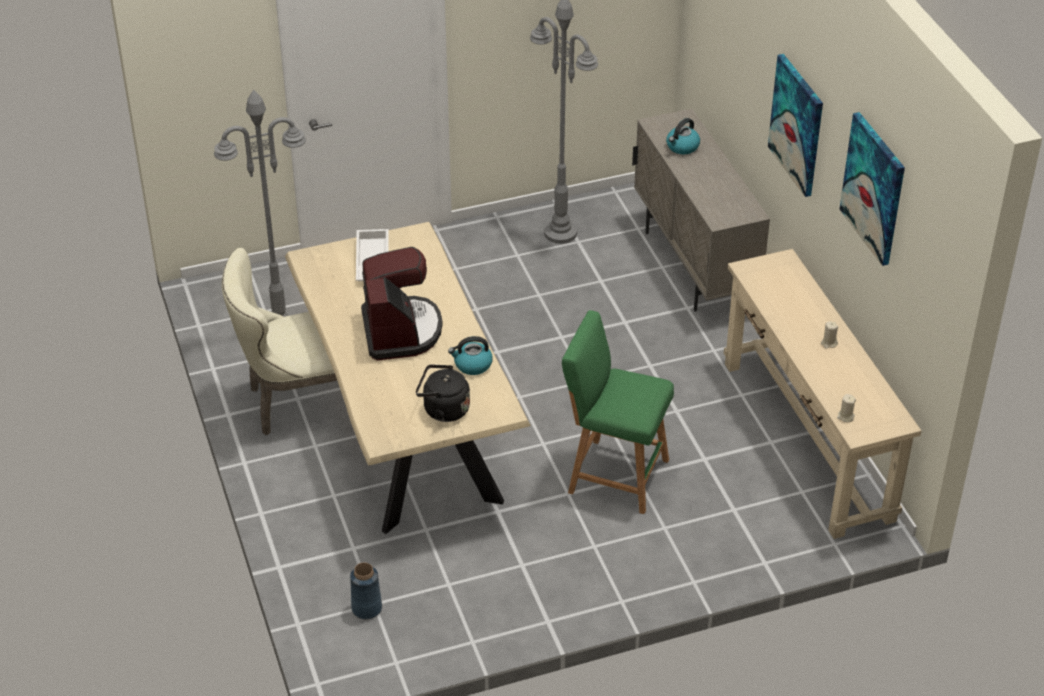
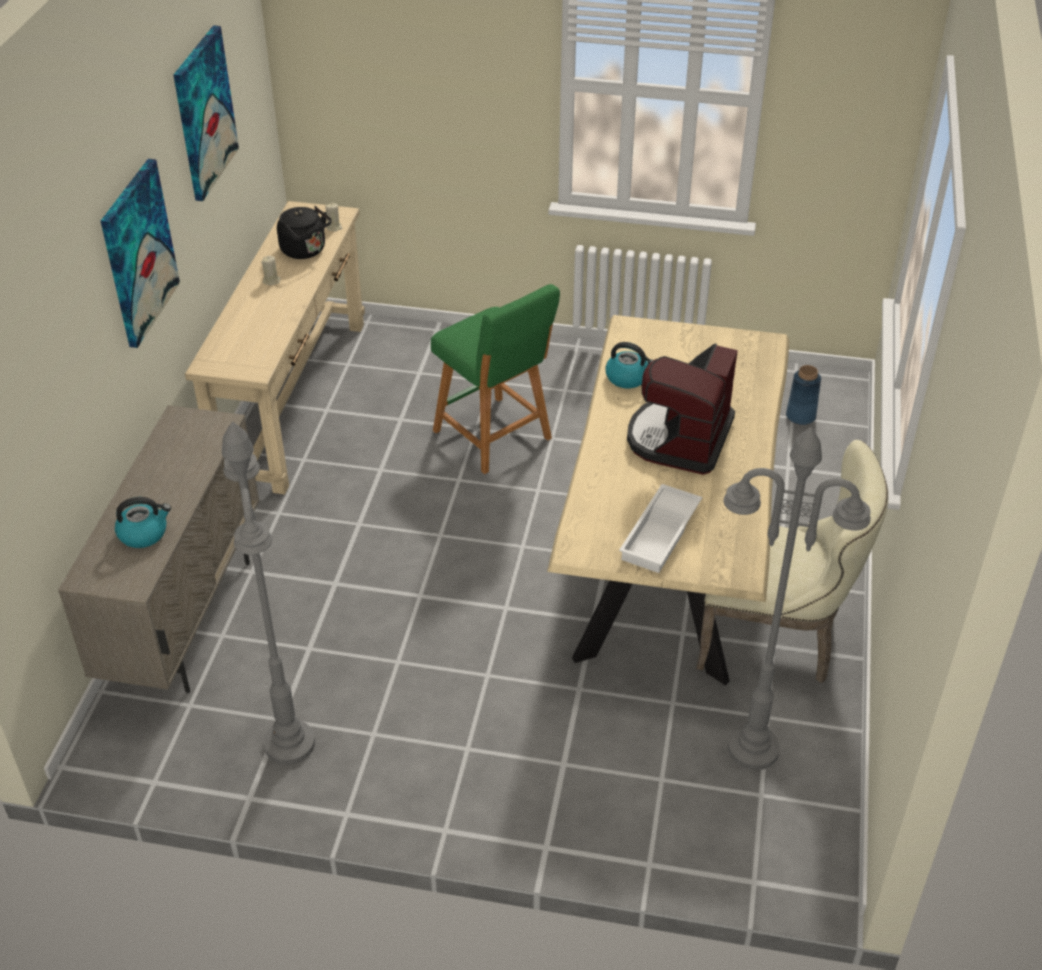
camera: 150 degrees left, 0 degrees up
black kettle [416,365,470,422] -> black kettle moved to [277,206,332,259]

